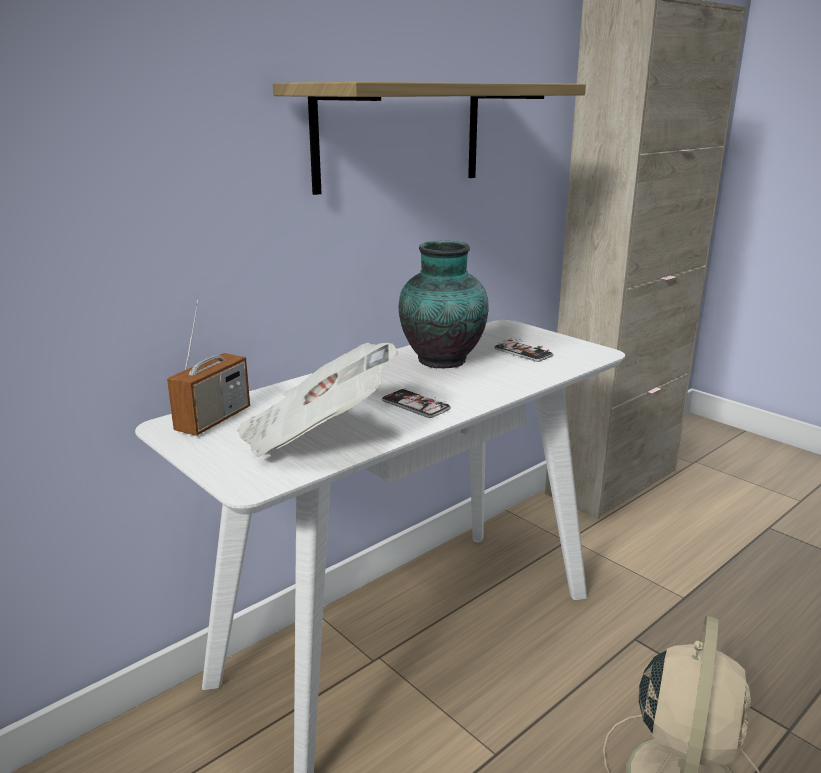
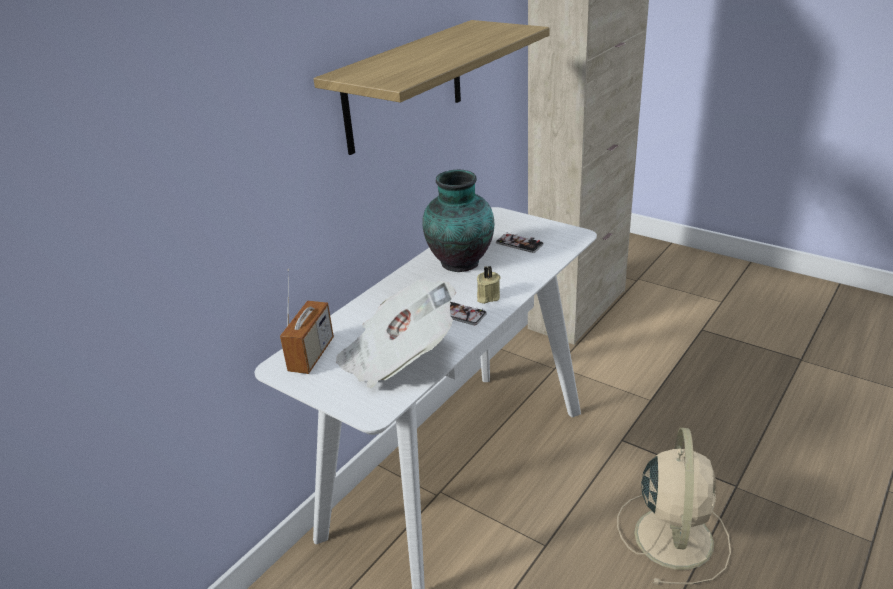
camera: 10 degrees left, 10 degrees up
none -> beige candle [477,266,501,304]

